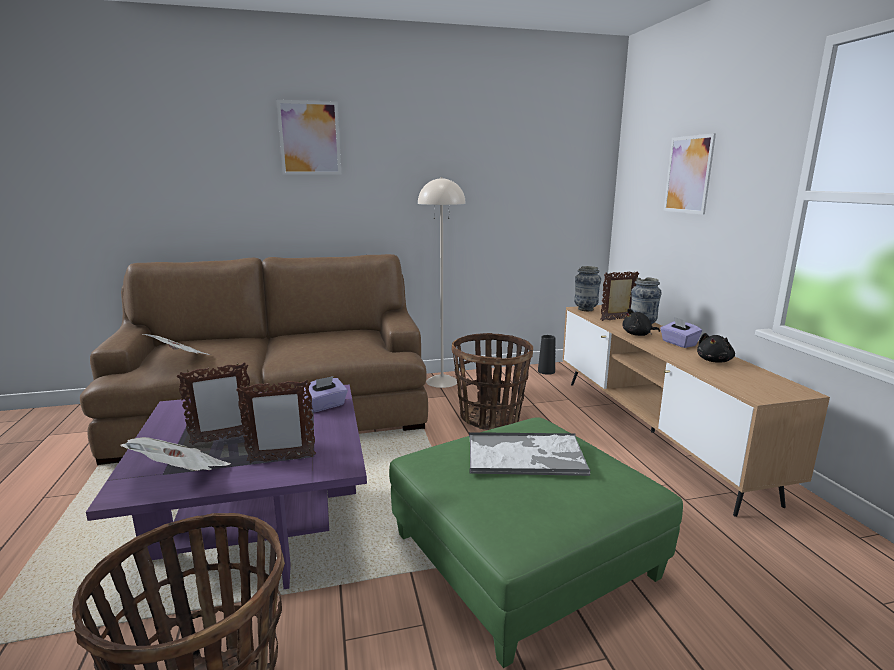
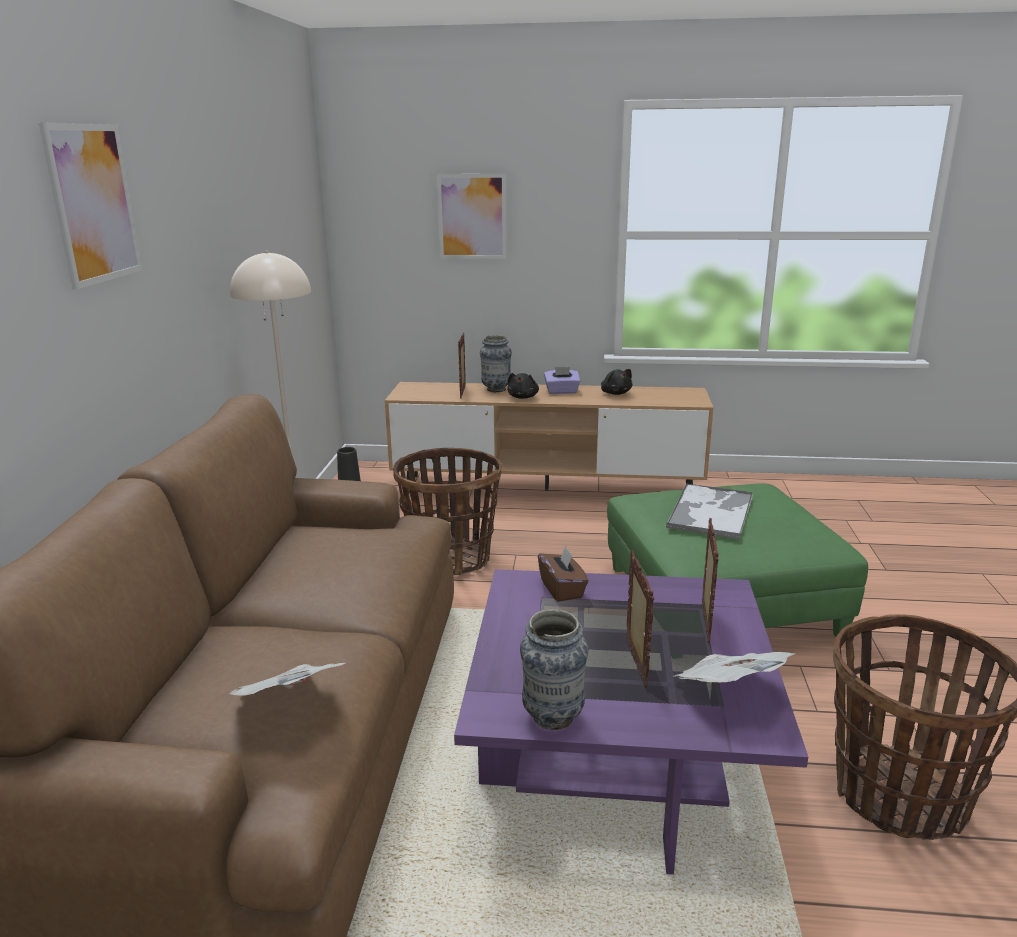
camera: 70 degrees left, 5 degrees up
purple tissue box [301,376,348,412] -> brown tissue box [538,545,589,602]
vase [574,266,601,311] -> vase moved to [520,609,588,730]

